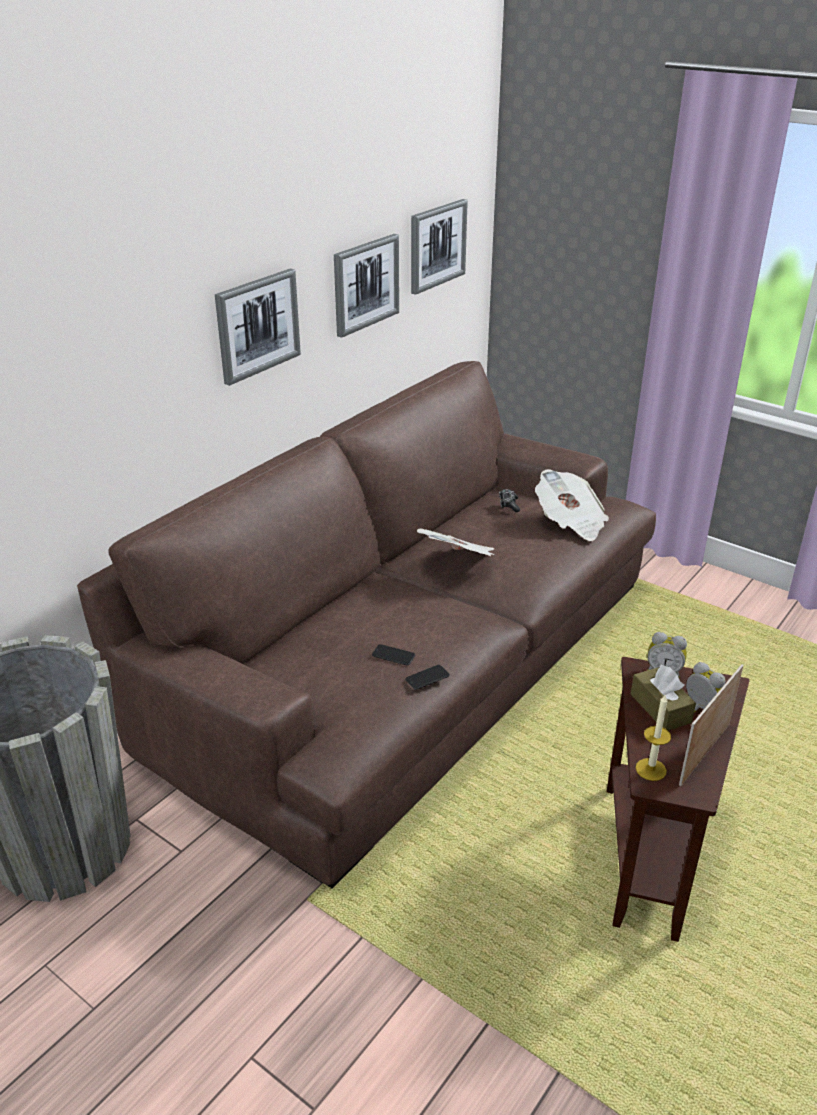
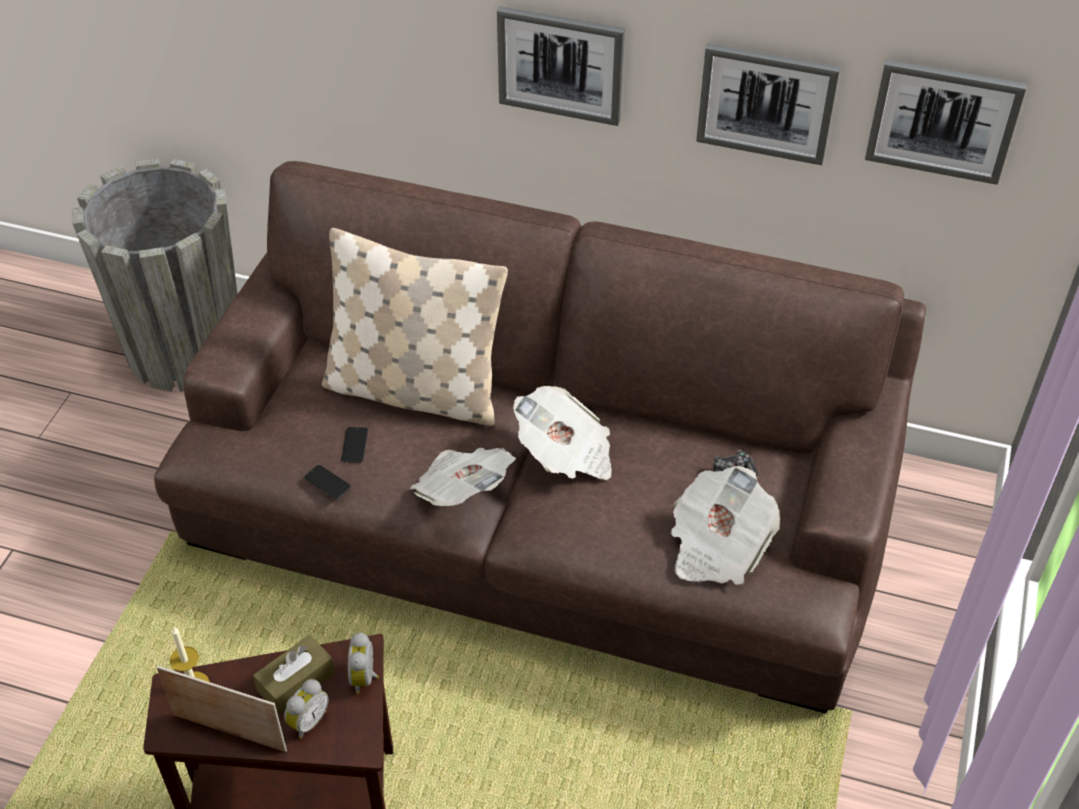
camera: 70 degrees right, 15 degrees up
none -> beige pillow [322,228,508,426]
none -> newspaper [409,448,515,506]

